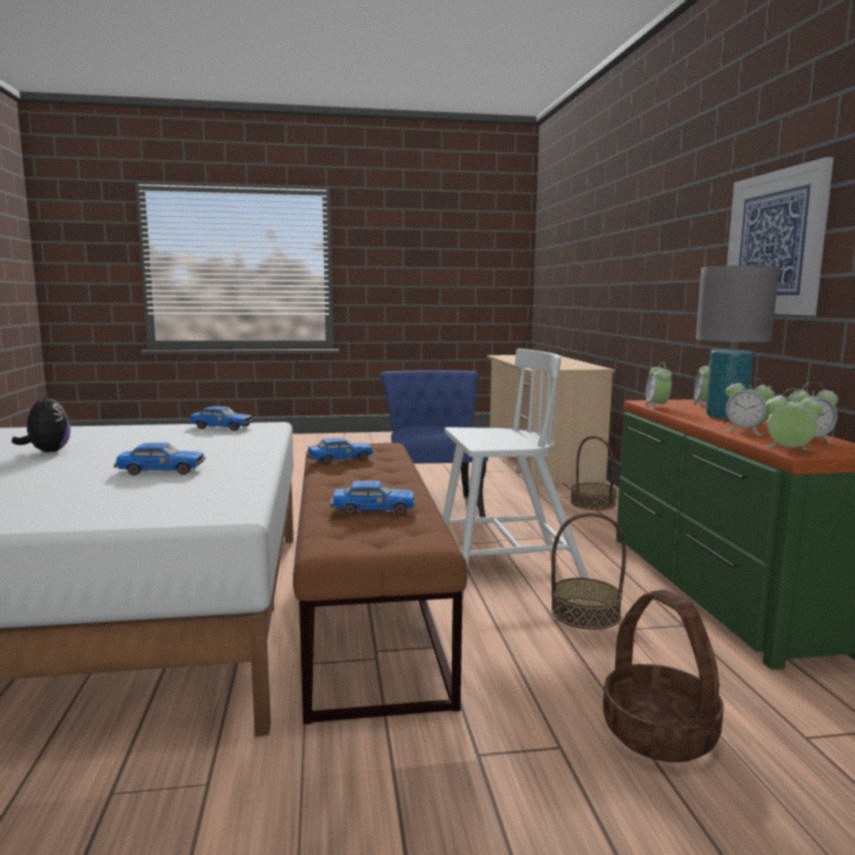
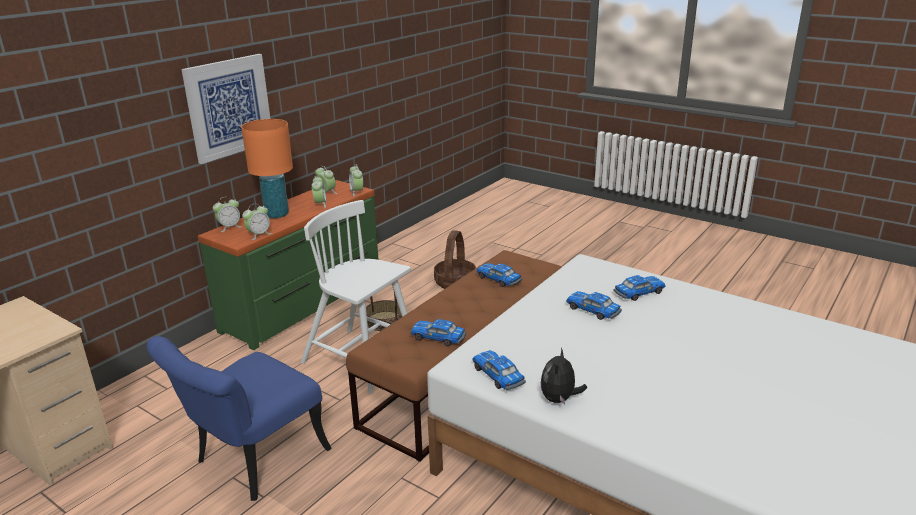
camera: 135 degrees left, 15 degrees up
plush toy [12,392,71,452] -> plush toy moved to [540,347,587,404]
basket [570,436,616,510] -> none
grey table lamp [696,265,779,419] -> orange table lamp [241,119,293,218]
none -> toy car [613,275,666,301]

